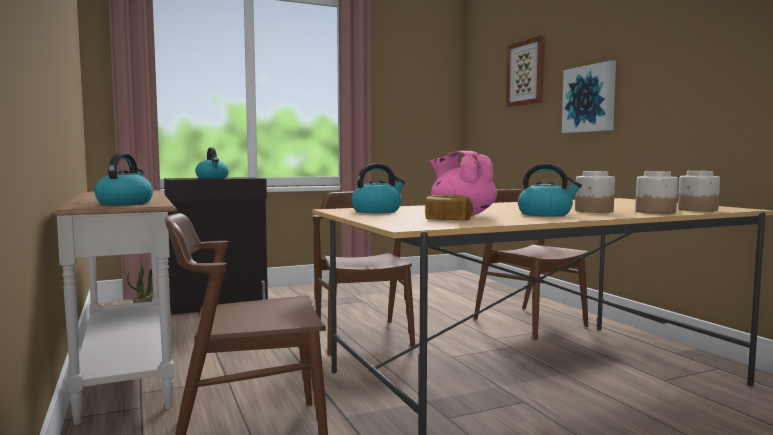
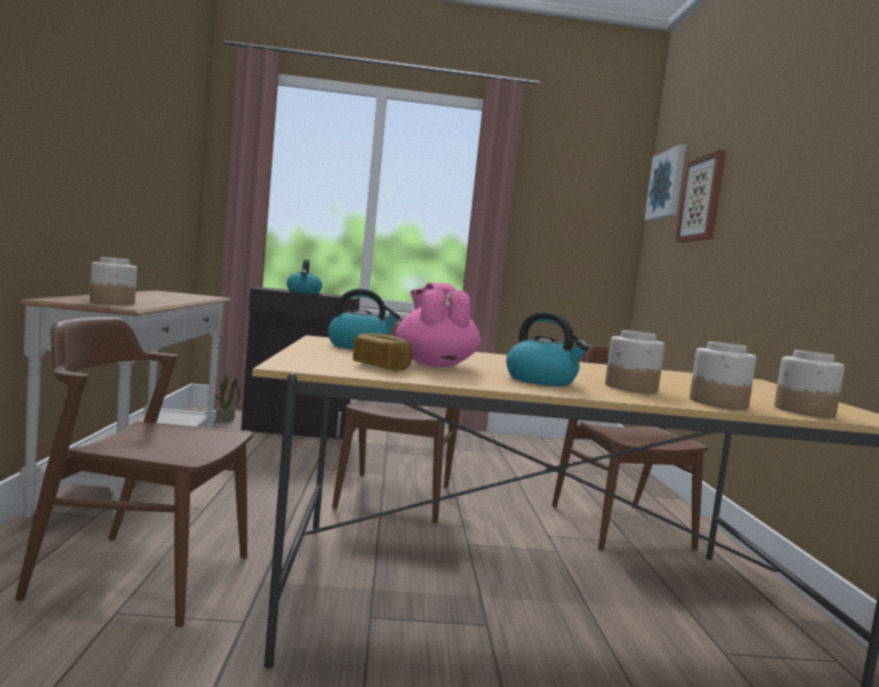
camera: 20 degrees right, 0 degrees up
kettle [94,153,153,205] -> jar [90,257,137,305]
picture [562,60,616,133] -> picture moved to [644,144,686,221]

